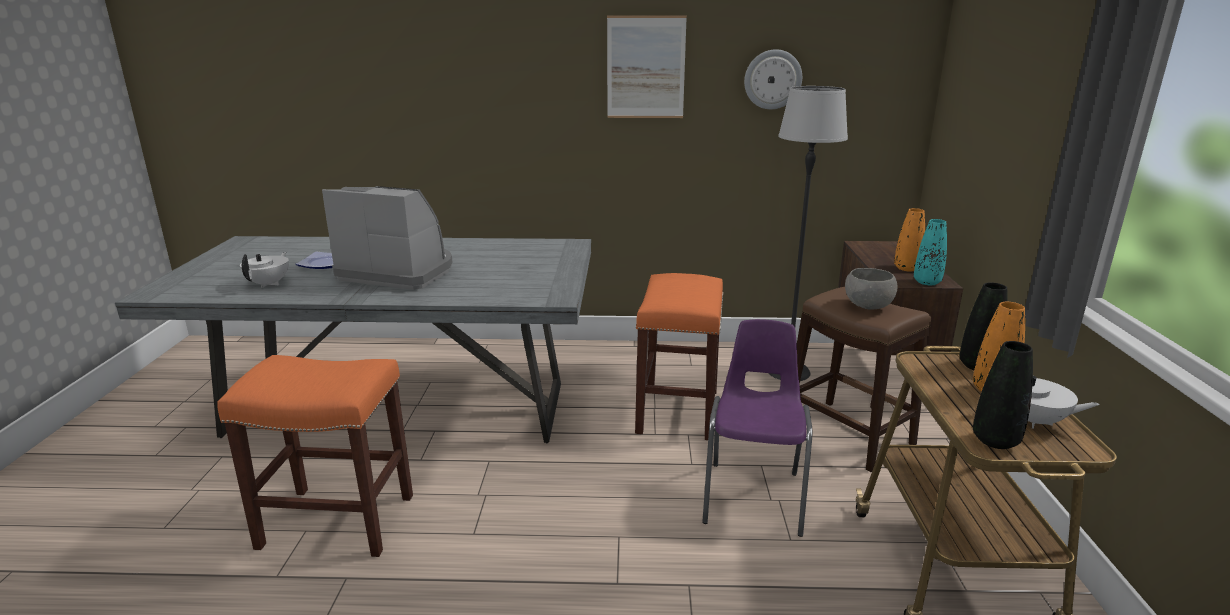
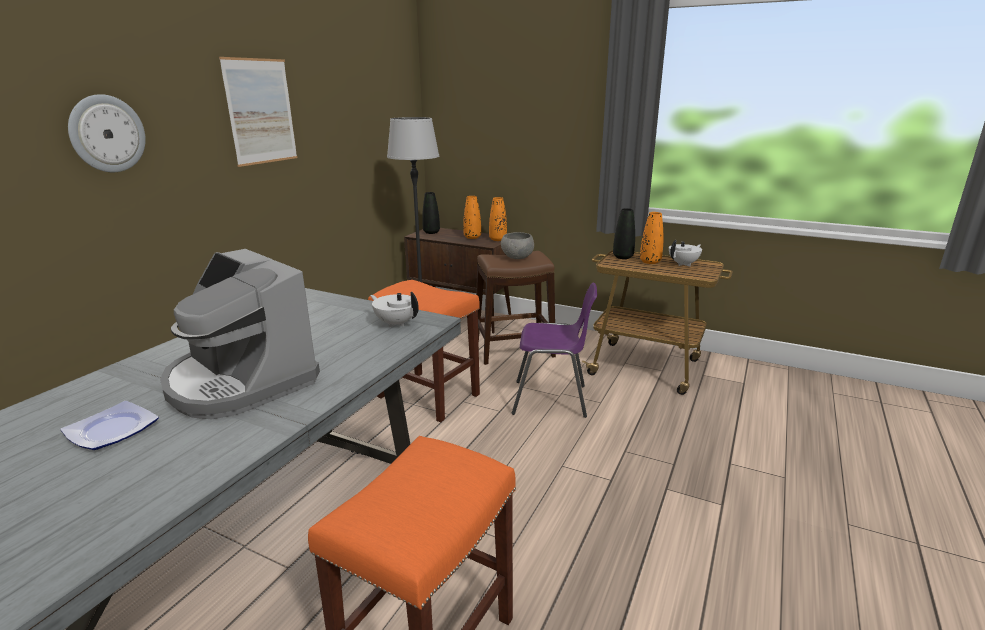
camera: 65 degrees left, 0 degrees up
white teapot [240,252,289,288] -> white teapot moved to [370,292,419,328]
coffee machine [322,186,453,290] -> coffee machine turned 90 degrees counterclockwise [160,249,320,419]
purple chair [702,319,812,537] -> purple chair turned 150 degrees clockwise [512,283,597,418]
wall clock [744,49,802,109] -> wall clock moved to [68,94,146,172]
turquoise vase [914,219,947,285] -> orange vase [489,197,507,241]
black vase [973,341,1033,449] -> black vase moved to [422,192,440,234]

